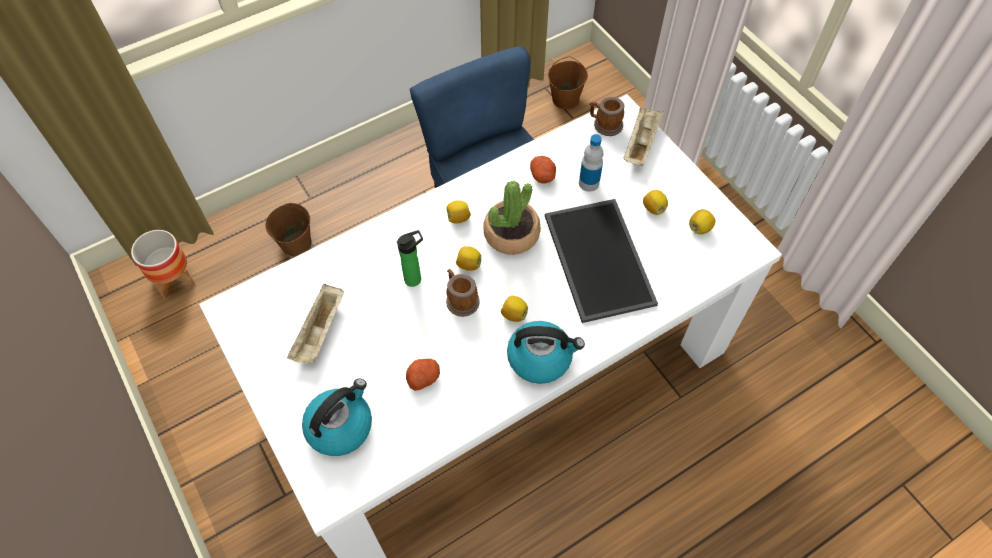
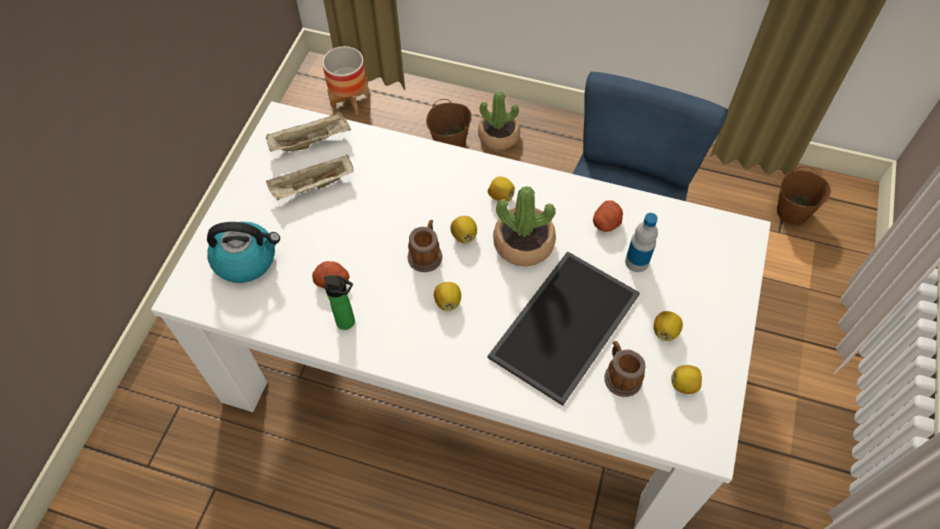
camera: 50 degrees right, 0 degrees up
bottle [397,230,423,287] -> bottle moved to [324,275,355,330]
kettle [507,321,585,384] -> none
mug [590,97,624,136] -> mug moved to [604,341,645,397]
beige tray [624,107,664,166] -> beige tray moved to [266,111,351,152]
none -> potted plant [478,91,520,150]

